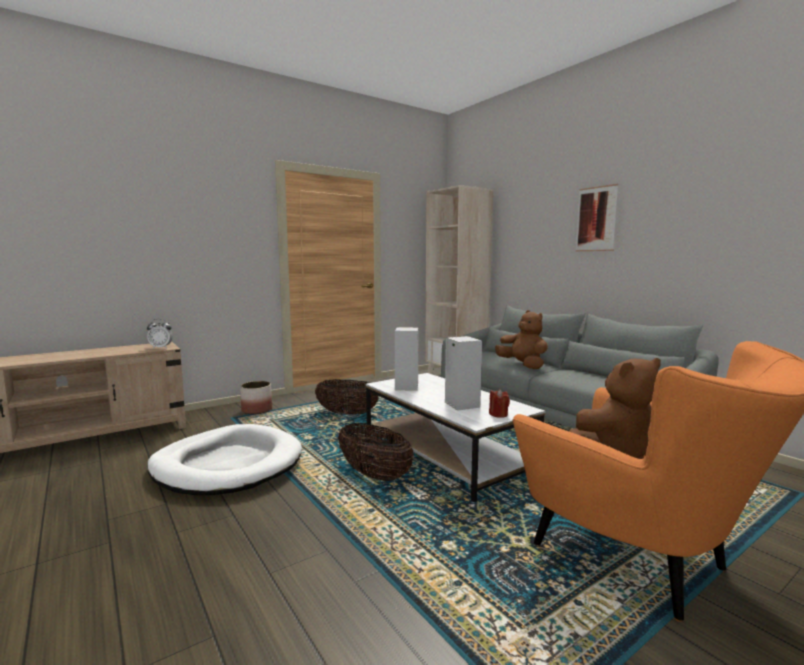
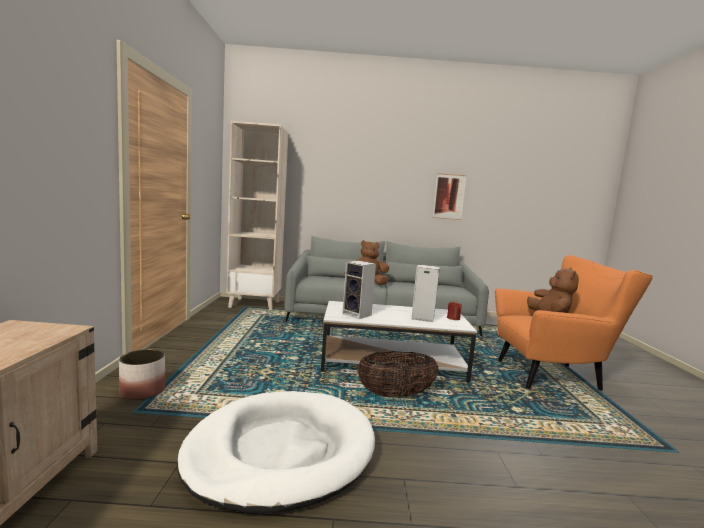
camera: 55 degrees left, 0 degrees up
alarm clock [147,319,173,349] -> none
basket [315,379,379,414] -> none
picture [576,184,618,251] -> picture moved to [433,173,467,220]

